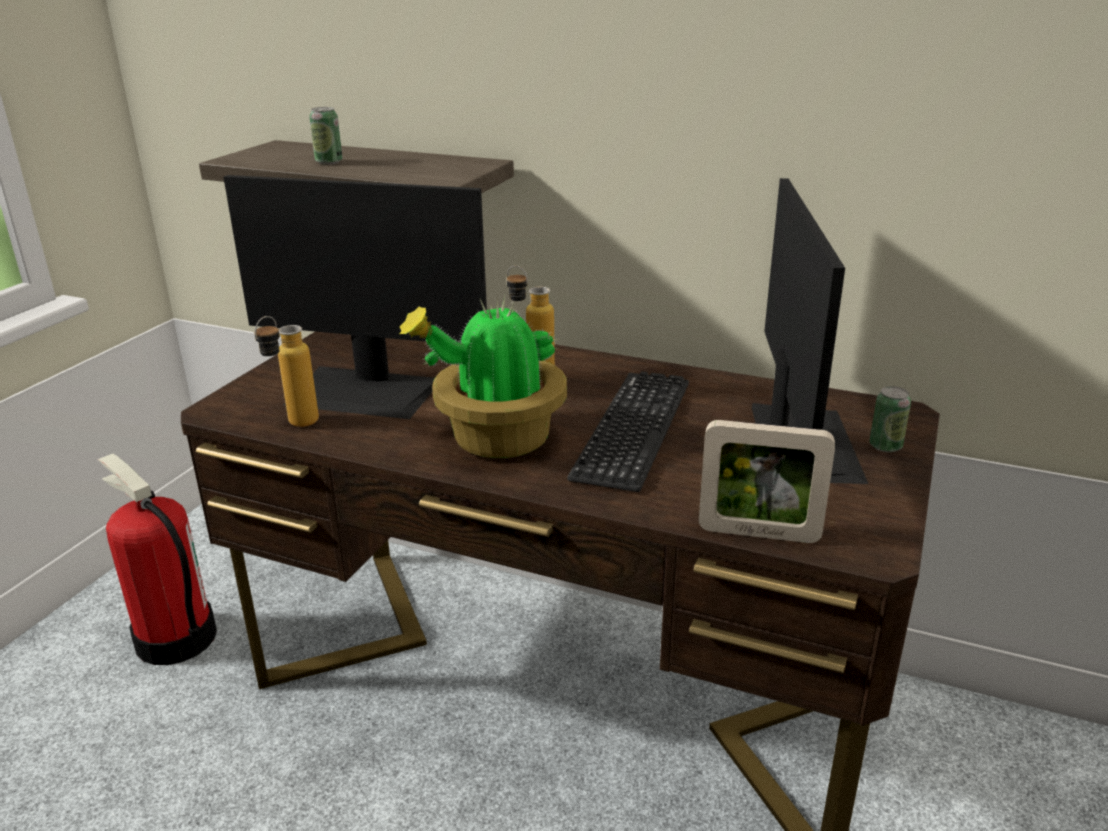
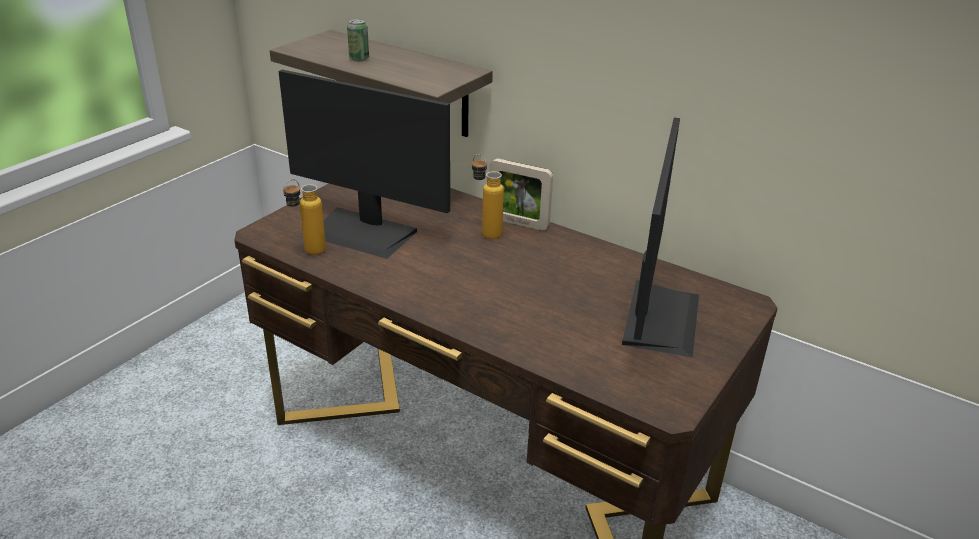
camera: 10 degrees right, 5 degrees up
fire extinguisher [98,454,217,665] -> none
potted plant [399,295,567,458] -> none
keyboard [567,371,689,492] -> none
picture frame [699,420,835,543] -> picture frame moved to [489,158,553,231]
can [869,386,911,453] -> none

